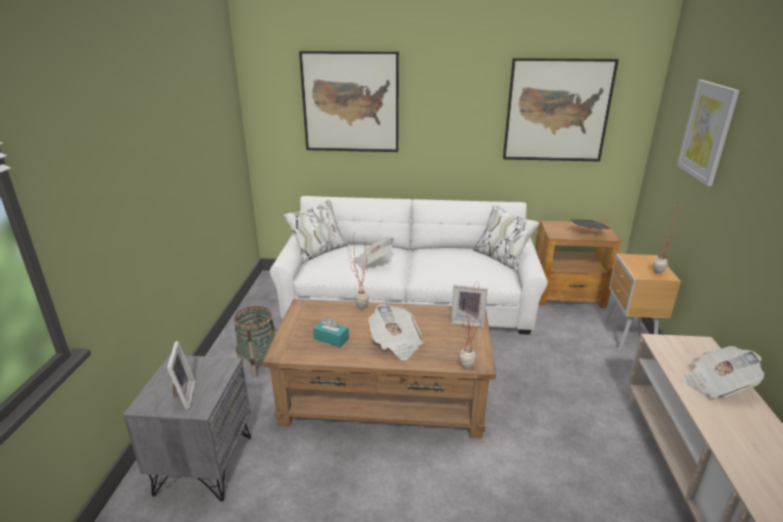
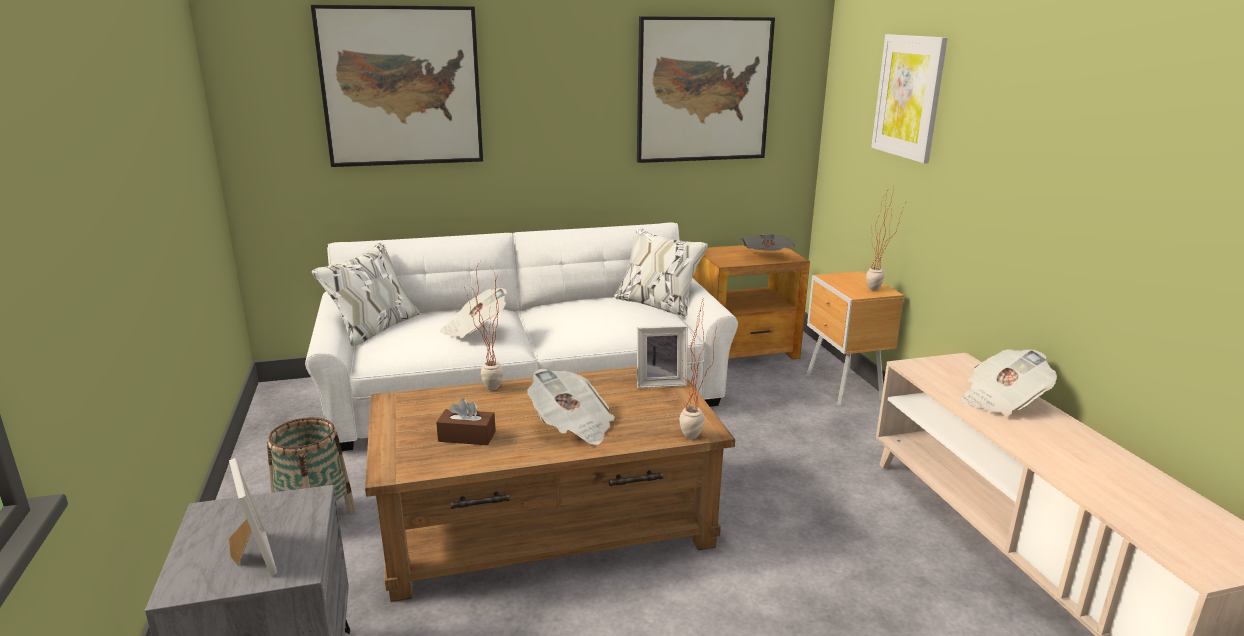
camera: 20 degrees left, 5 degrees down
turquoise tissue box [313,317,349,347] -> brown tissue box [436,398,496,445]

